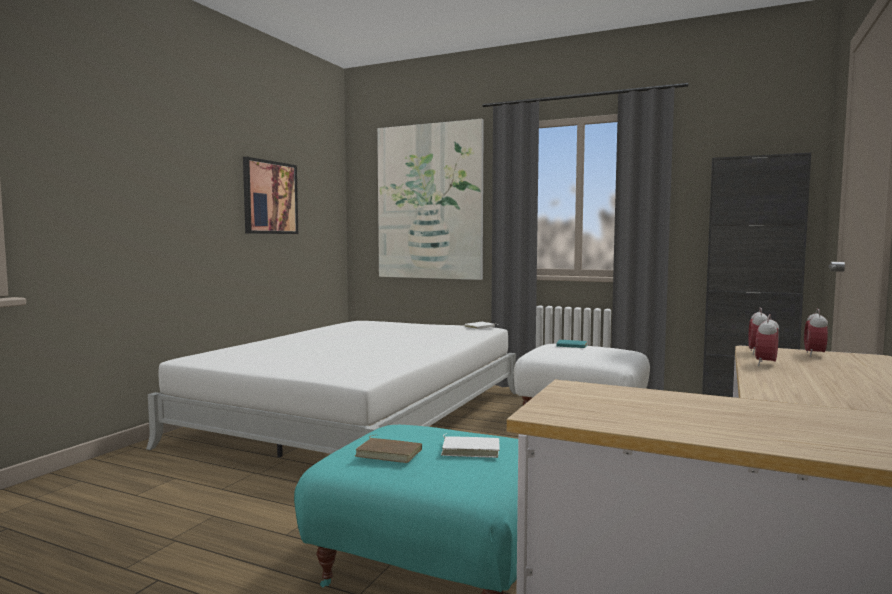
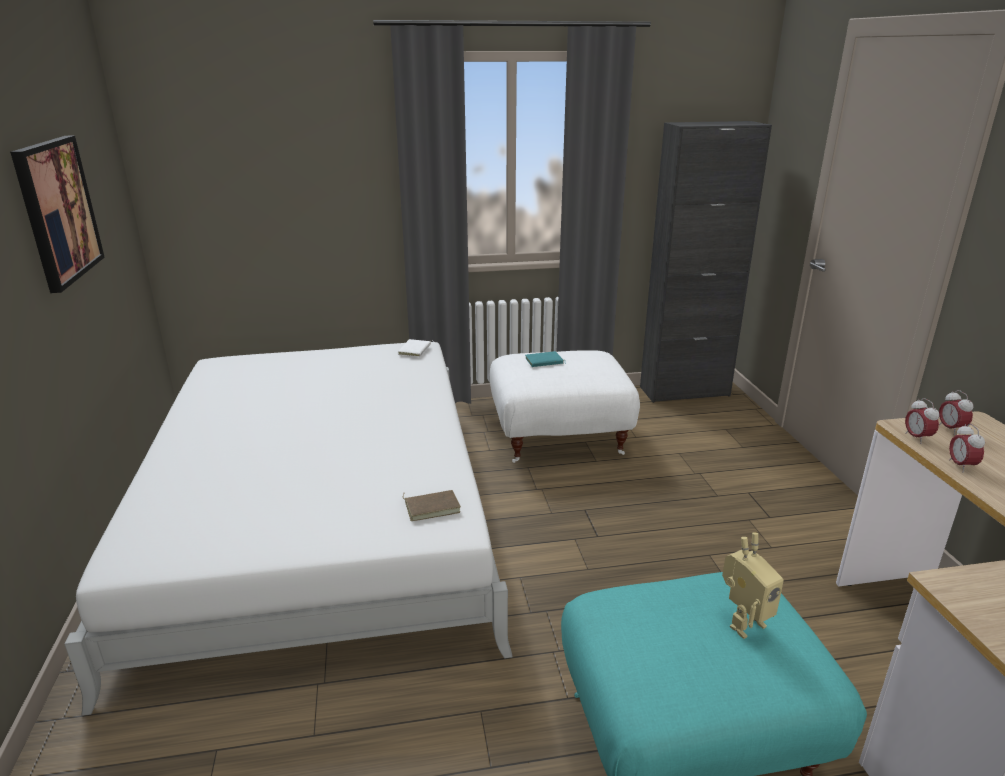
camera: 35 degrees left, 20 degrees up
brown book [355,435,422,463] -> brown book moved to [403,490,461,521]
picture [377,119,484,280] -> none
white book [441,433,500,458] -> toy robot [722,533,784,639]

